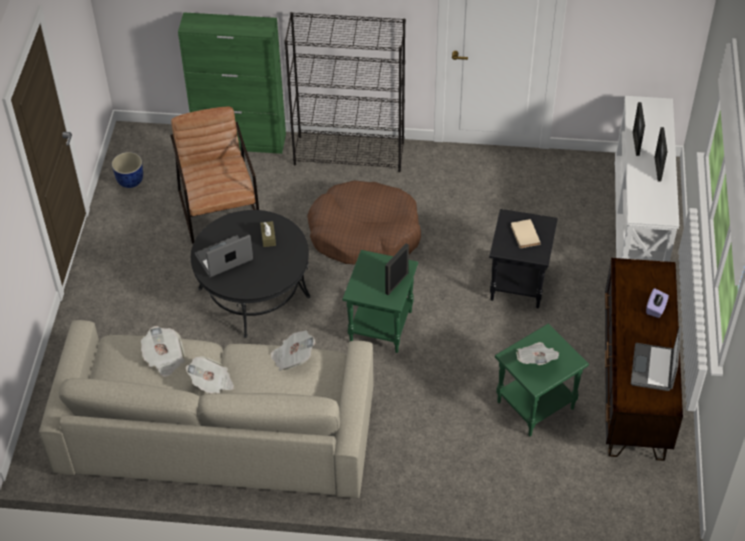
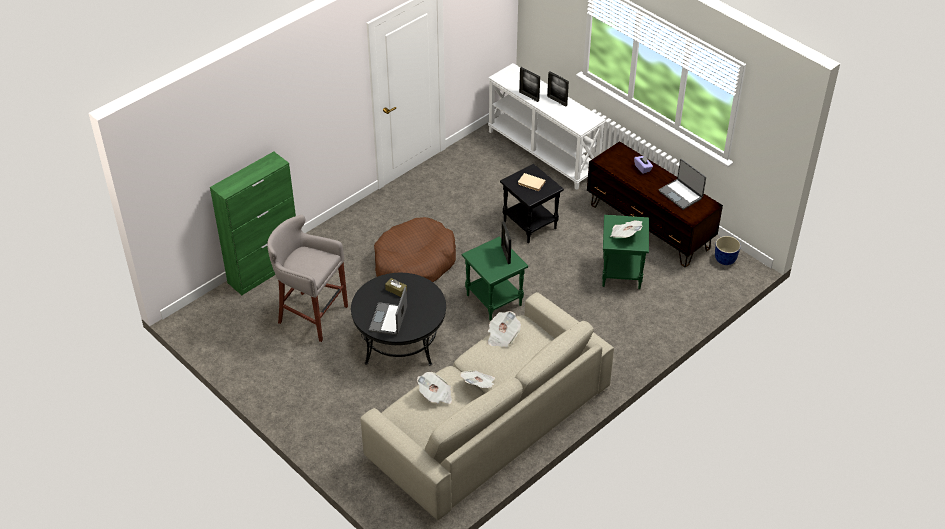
camera: 50 degrees left, 5 degrees down
planter [112,152,143,188] -> planter moved to [715,236,741,265]
brown armchair [170,107,259,244] -> grey stool [267,215,348,342]
black bookcase [284,12,406,172] -> none

